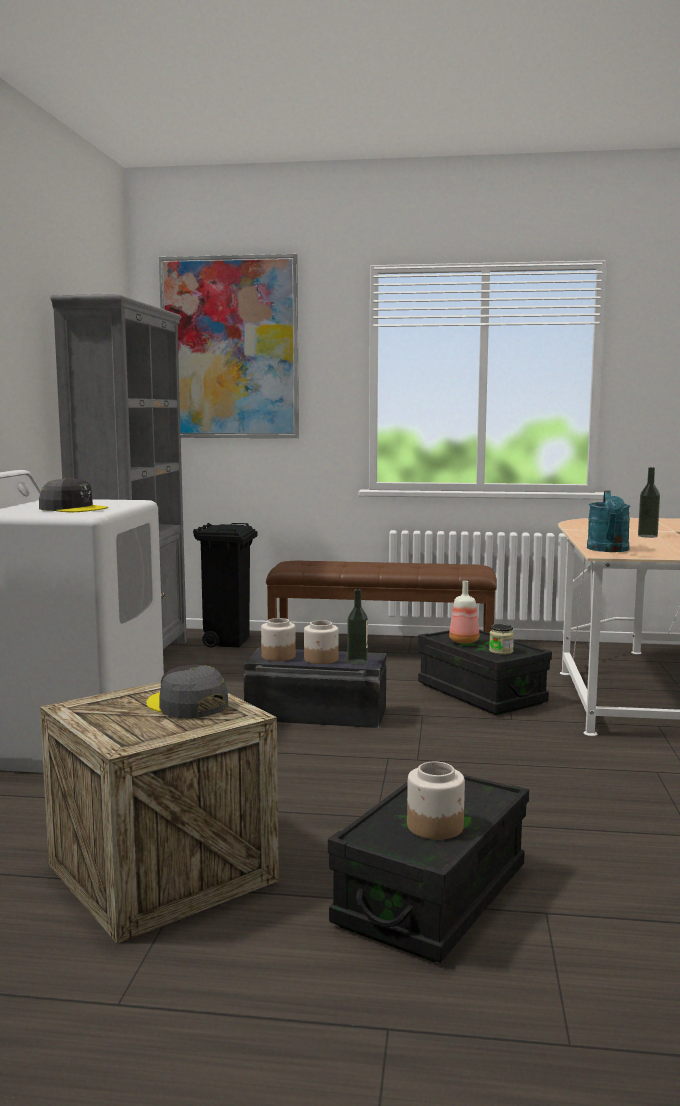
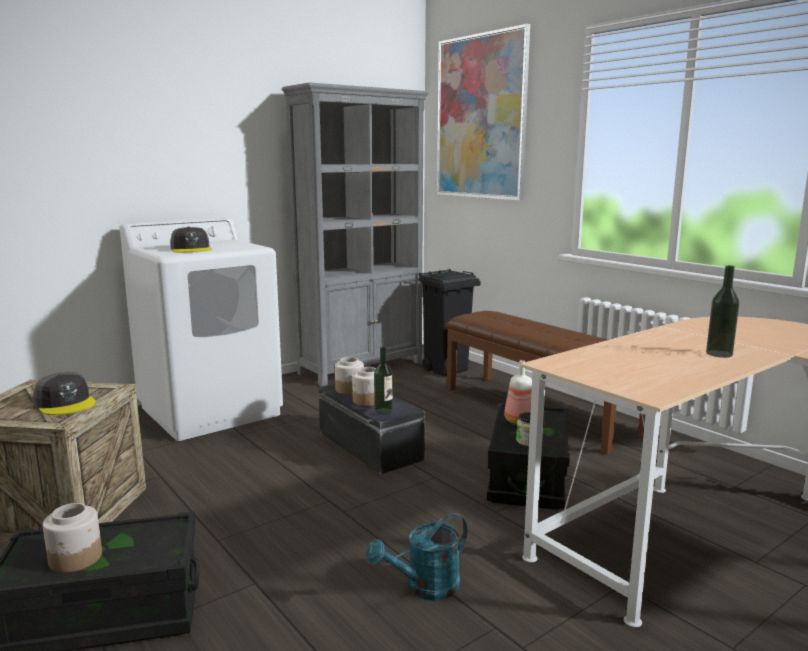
camera: 45 degrees right, 5 degrees up
grey cap [146,665,229,719] -> grey cap turned 135 degrees clockwise [33,372,96,415]
turquoise watering can [587,490,631,552] -> turquoise watering can moved to [366,513,468,601]

